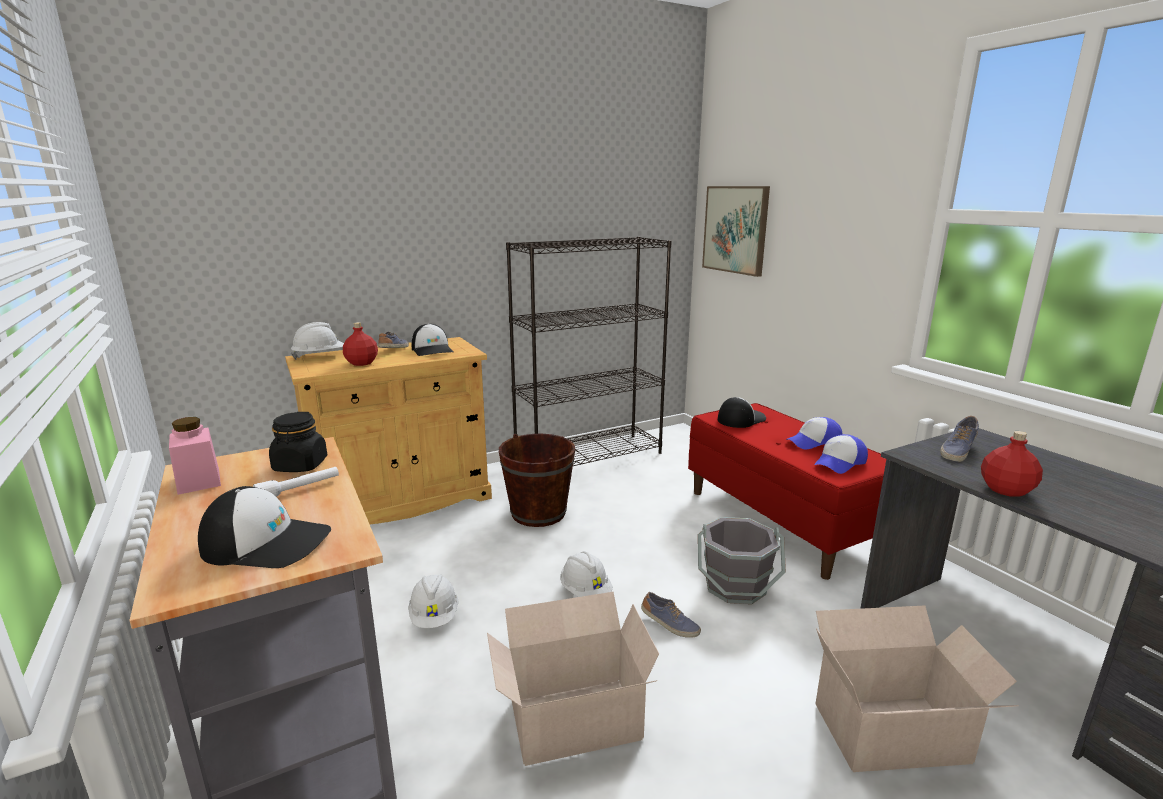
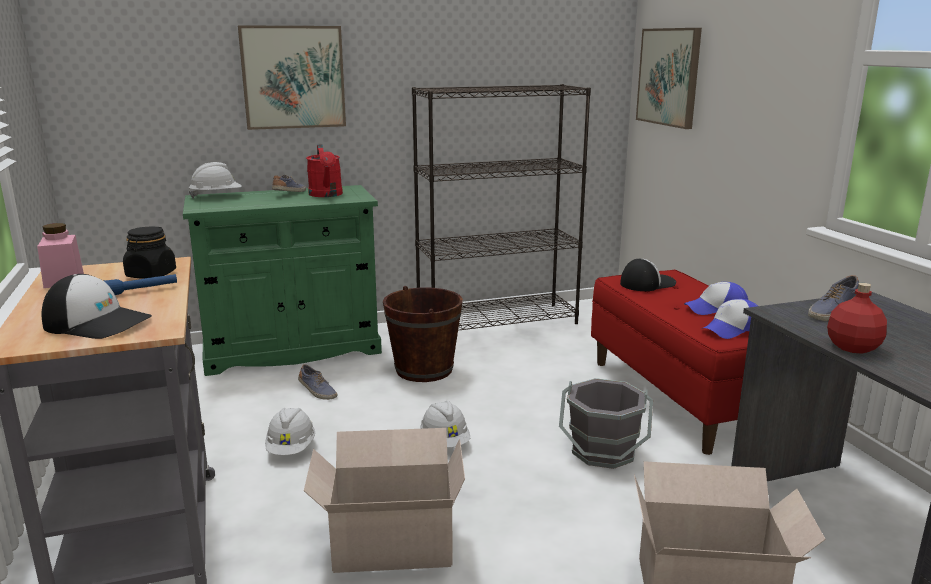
camera: 10 degrees right, 0 degrees up
white flashlight [253,467,339,497] -> blue flashlight [103,274,177,295]
beige cabinet [285,337,492,524] -> green cabinet [183,185,382,376]
red bottle [343,322,378,366] -> none
cap [411,323,453,356] -> red watering can [306,145,343,197]
shoe [641,592,701,638] -> shoe moved to [298,364,337,400]
none -> picture [238,25,346,130]

